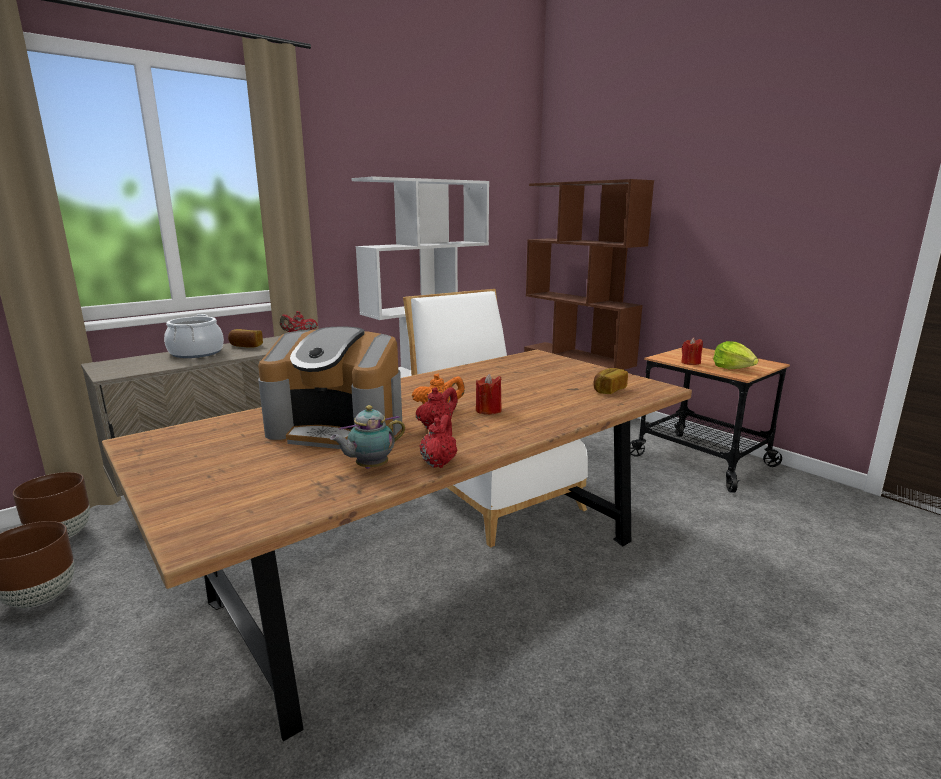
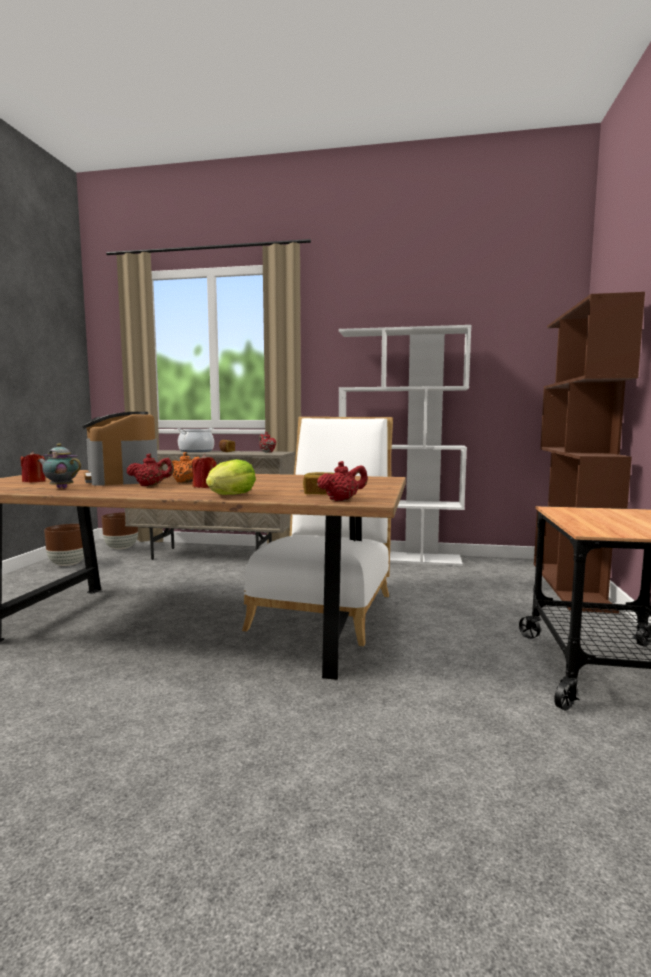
camera: 50 degrees right, 10 degrees down
red teapot [419,415,458,468] -> red teapot moved to [317,461,368,501]
red candle [681,337,703,365] -> red candle moved to [21,452,45,483]
lettuce [713,341,758,369] -> lettuce moved to [206,459,256,495]

